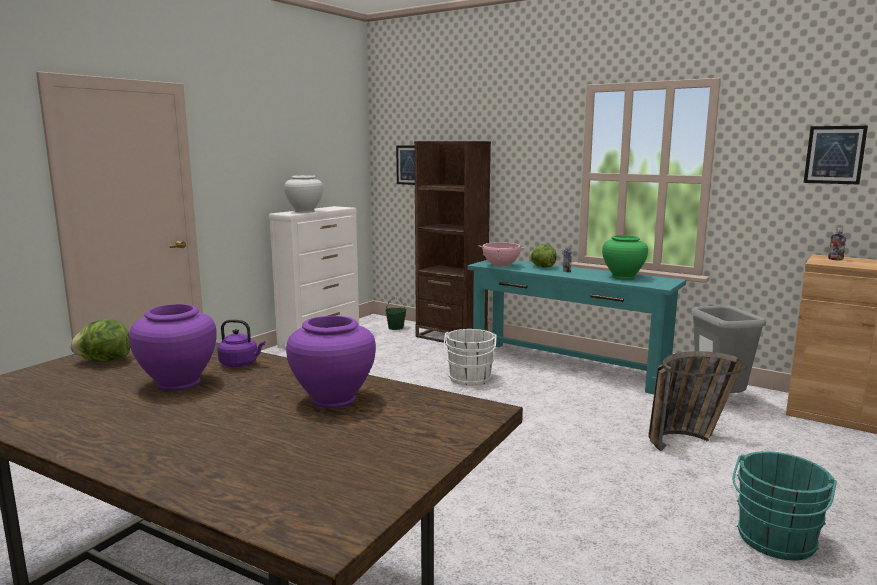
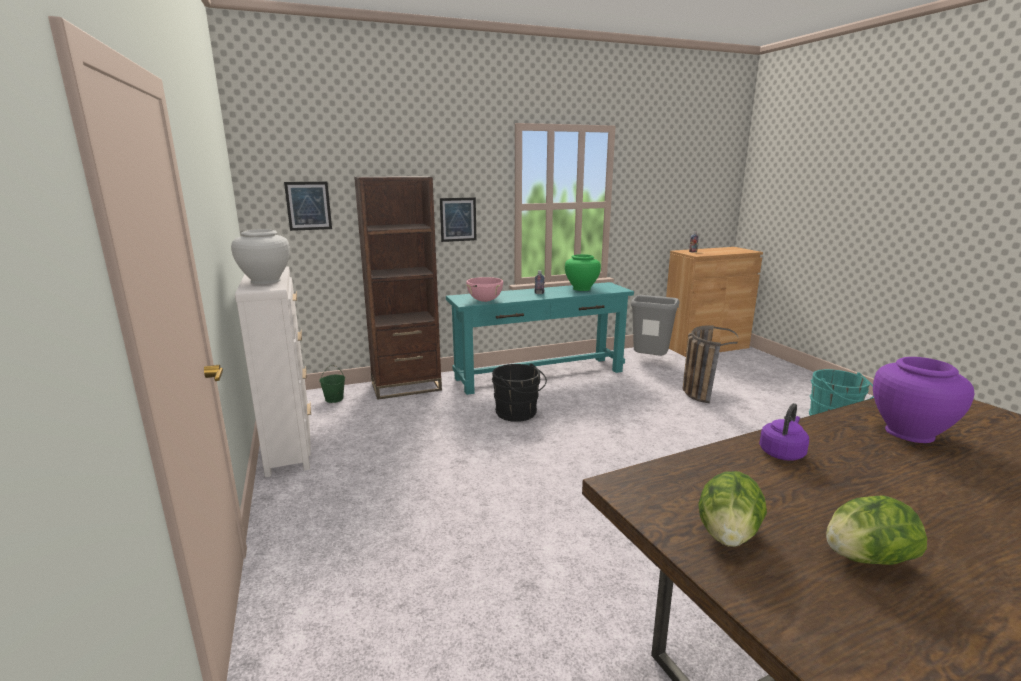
camera: 55 degrees left, 5 degrees up
purple vase [129,304,217,391] -> none
white bucket [444,329,497,386] -> black bucket [492,363,547,422]
lettuce [529,244,557,268] -> lettuce moved to [826,495,927,565]
picture [804,126,868,184] -> picture moved to [440,198,476,242]

